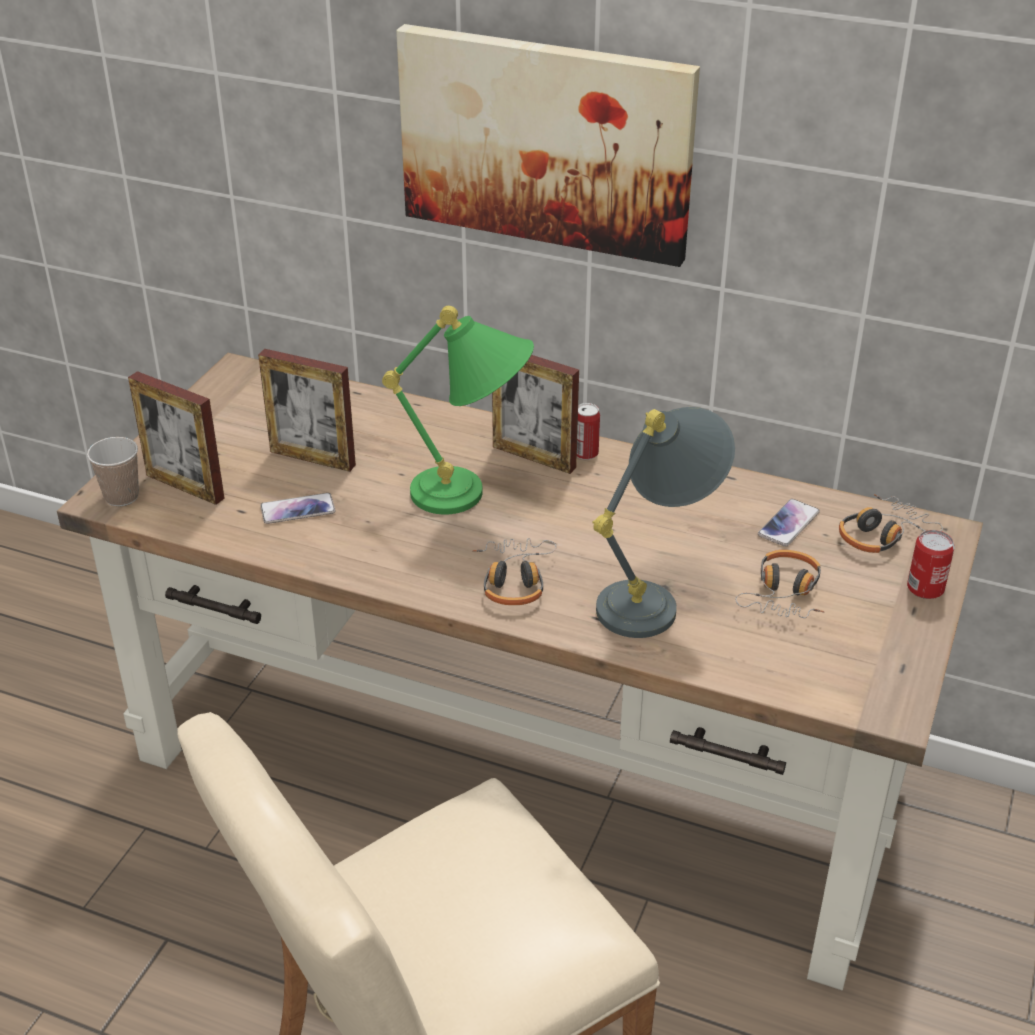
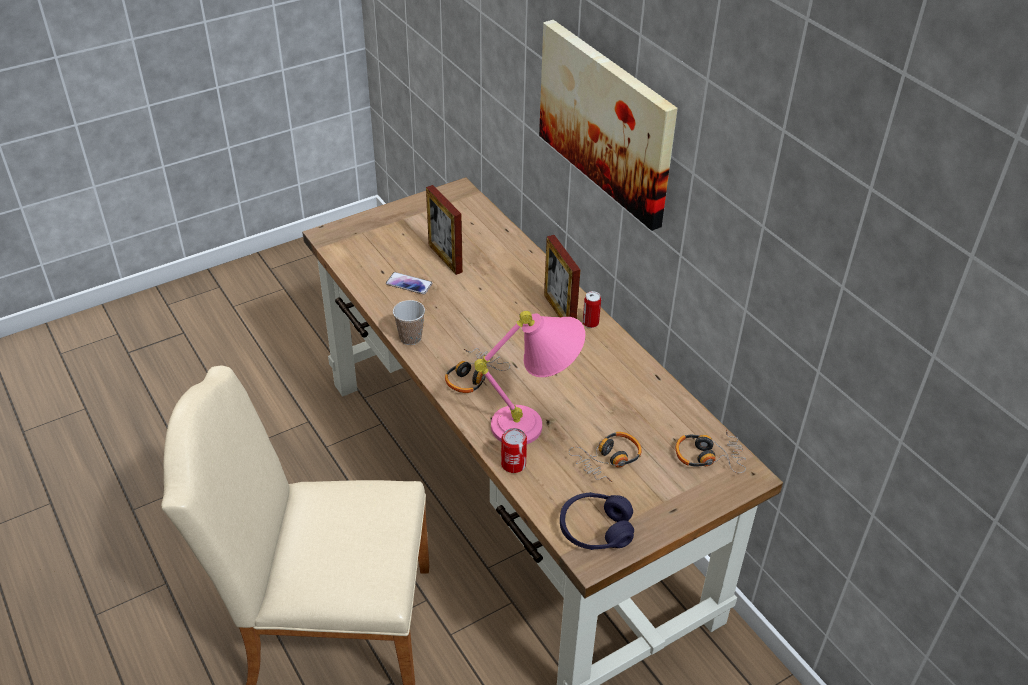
camera: 35 degrees right, 5 degrees up
cup [87,437,139,506] -> cup moved to [393,300,425,345]
picture frame [128,371,225,505] -> none
green table lamp [382,305,534,515] -> none
grey table lamp [593,407,735,638] -> pink table lamp [474,311,585,444]
phone [758,499,820,547] -> none
can [907,530,955,599] -> can moved to [501,428,527,473]
none -> purple headphones [560,492,634,550]

